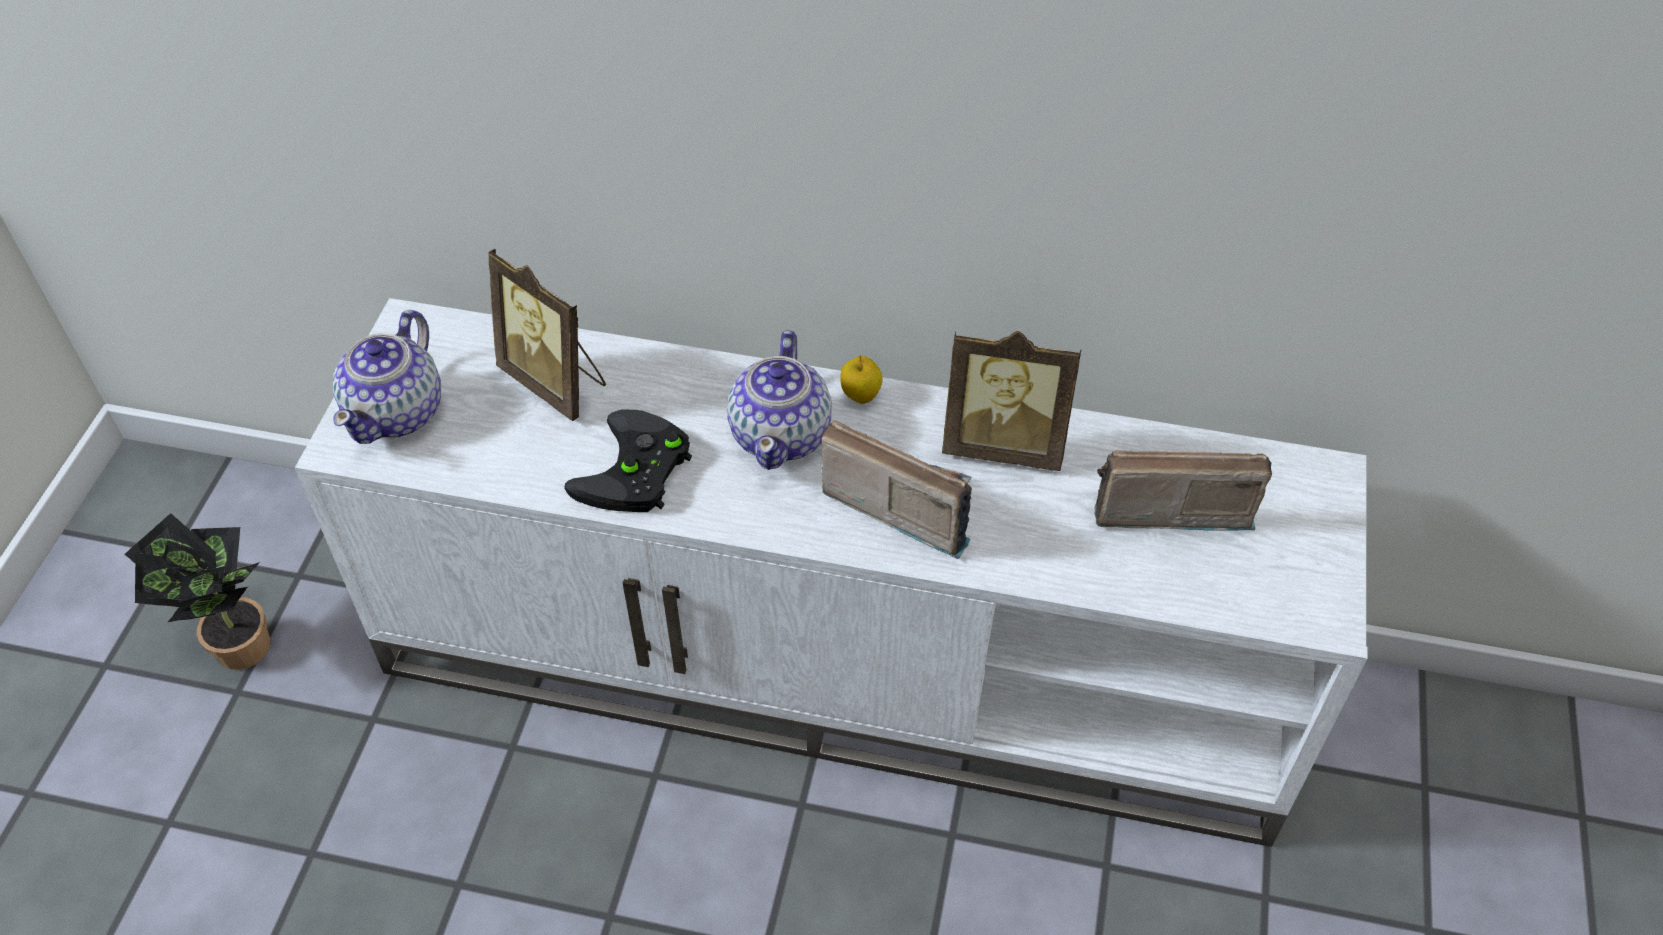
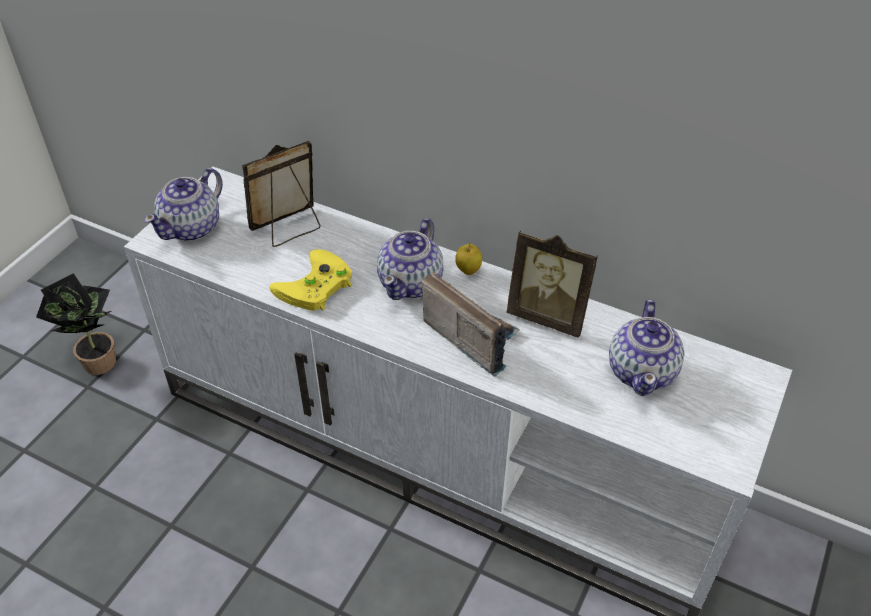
camera: 15 degrees right, 5 degrees down
picture frame [488,249,606,421] -> picture frame turned 90 degrees clockwise [242,141,321,247]
black game controller [564,410,692,512] -> yellow game controller [269,249,352,311]
radio [1094,450,1272,531] -> teapot [609,299,684,396]

